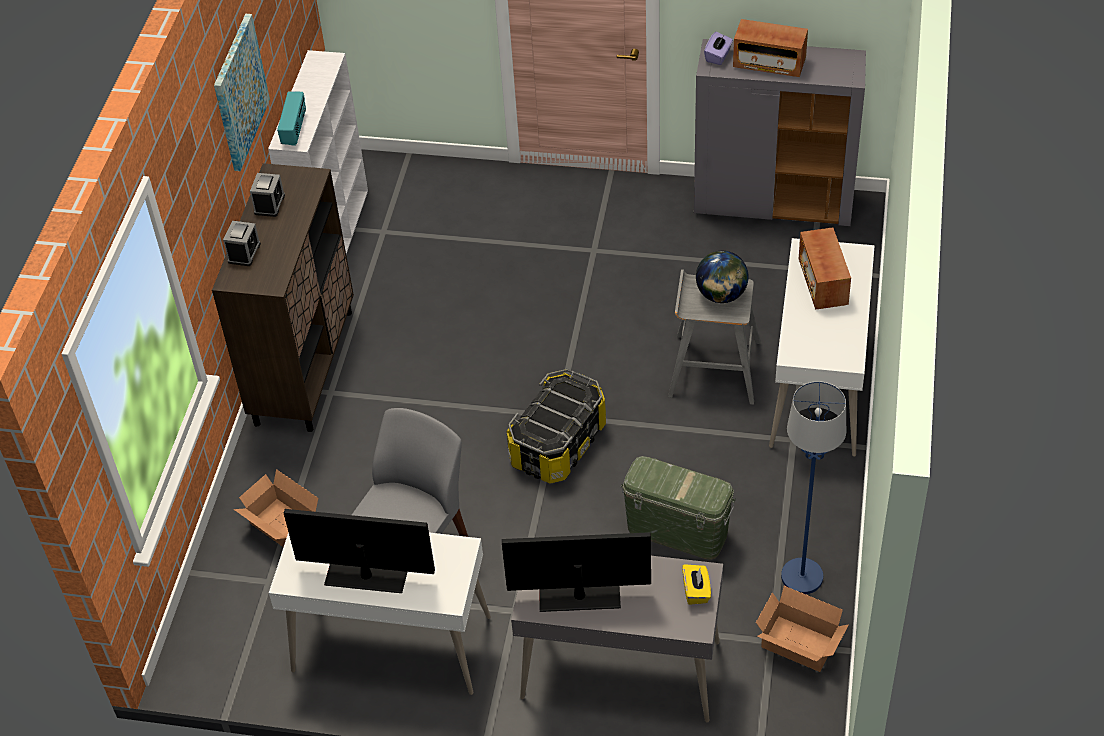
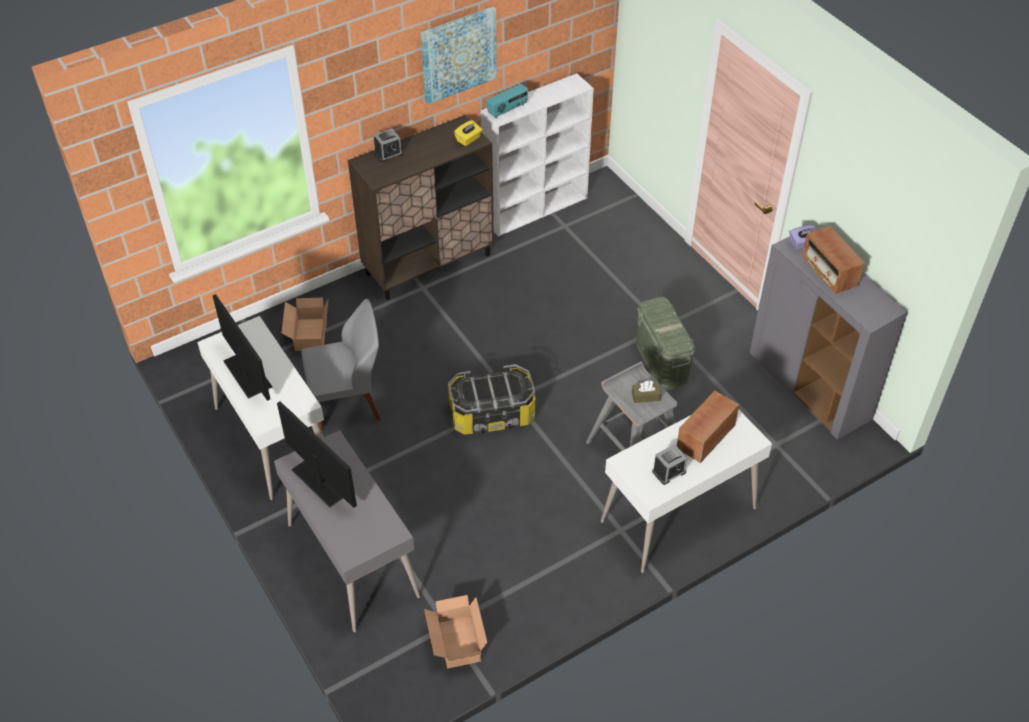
camera: 45 degrees right, 0 degrees up
alarm clock [250,173,285,217] -> alarm clock moved to [652,444,687,485]
green storage box [621,456,736,560] -> green storage box moved to [636,297,695,390]
yellow tissue box [682,564,711,605] -> yellow tissue box moved to [454,120,482,146]
globe [696,251,749,303] -> brown tissue box [632,380,662,403]
blue floor lamp [781,381,846,594] -> none

